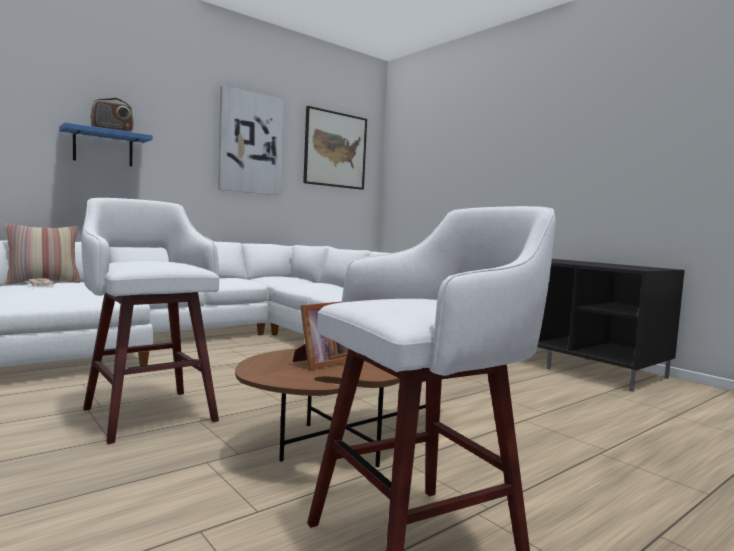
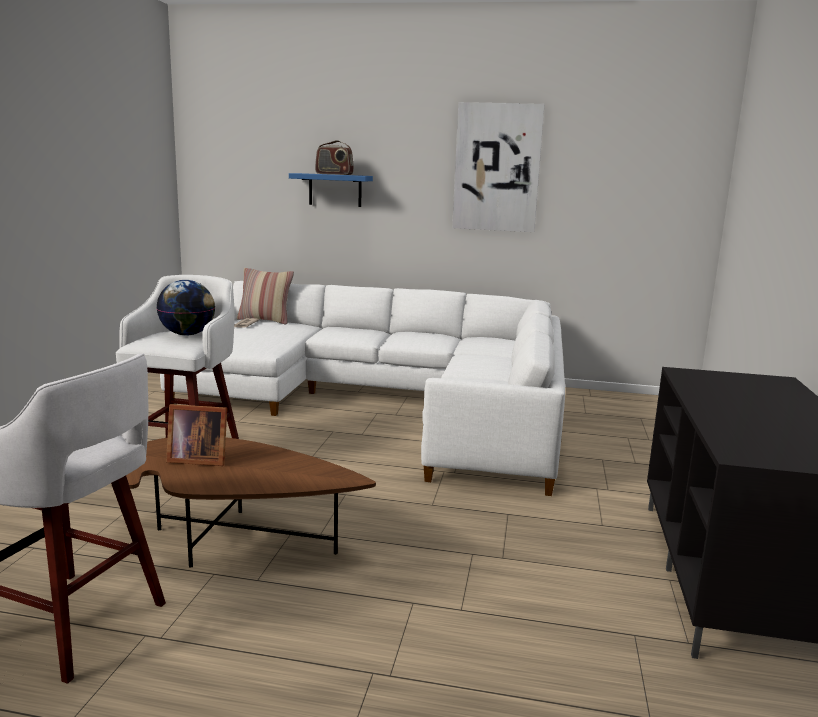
camera: 50 degrees right, 10 degrees up
picture [303,106,367,190] -> none
none -> globe [157,280,215,336]

